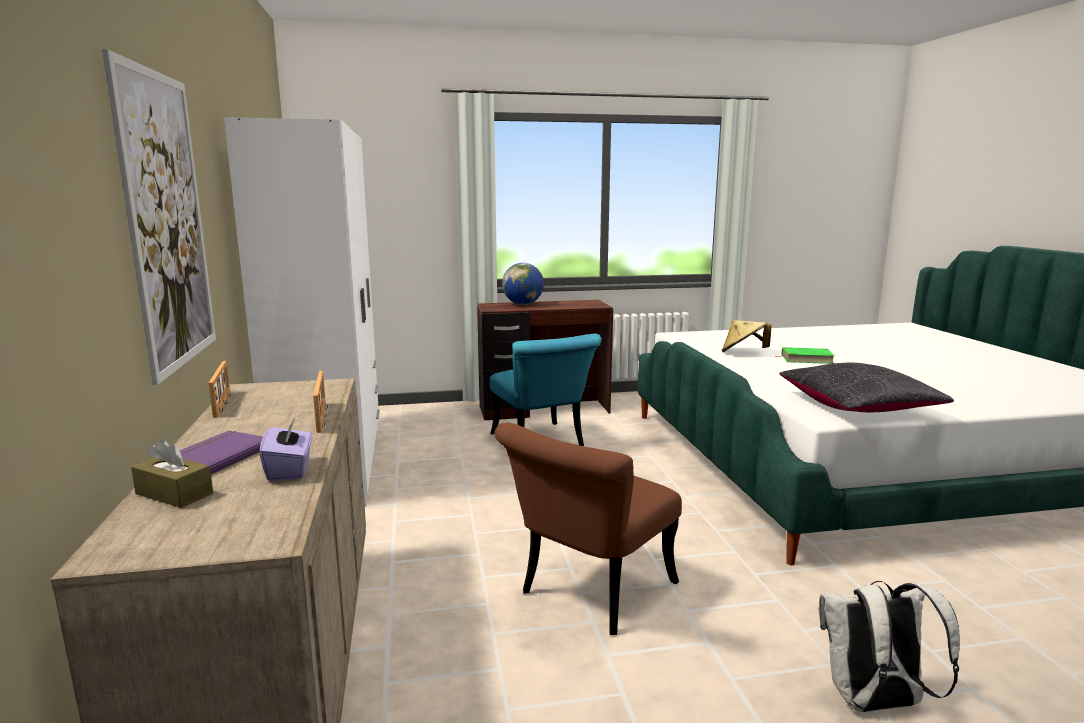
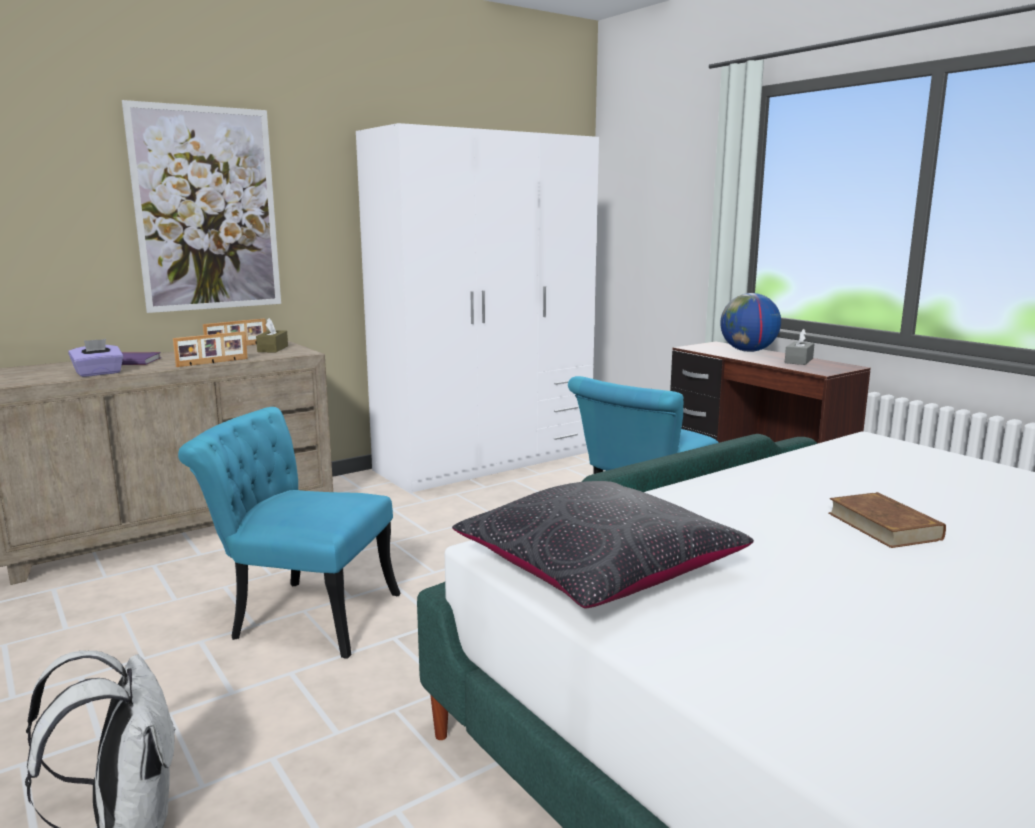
camera: 65 degrees right, 0 degrees up
brown tissue box [131,439,213,508] -> brown tissue box moved to [256,318,288,352]
brown chair [495,422,682,635] -> turquoise chair [178,407,401,658]
beige hat [722,320,771,352] -> none
green book [775,347,835,364] -> brown book [828,492,946,548]
none -> grey tissue box [785,329,815,365]

